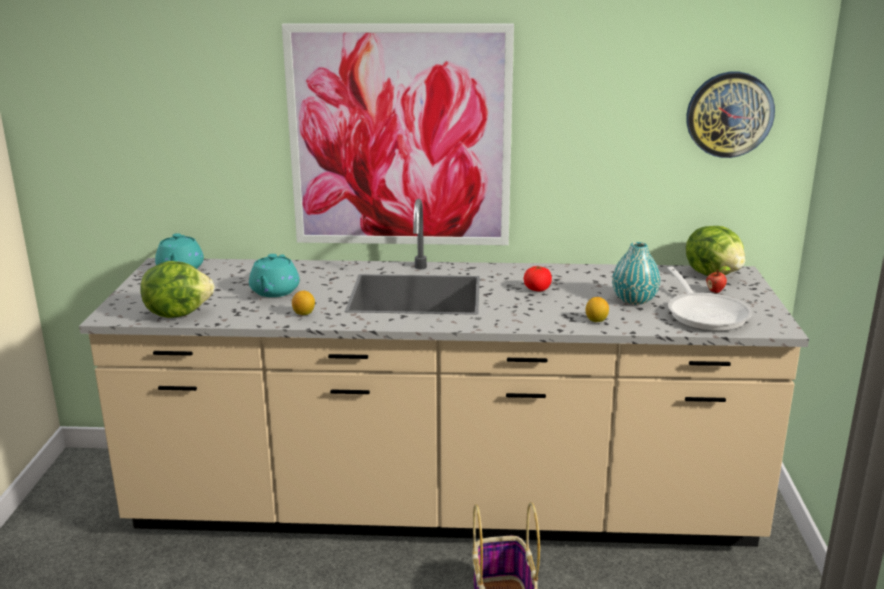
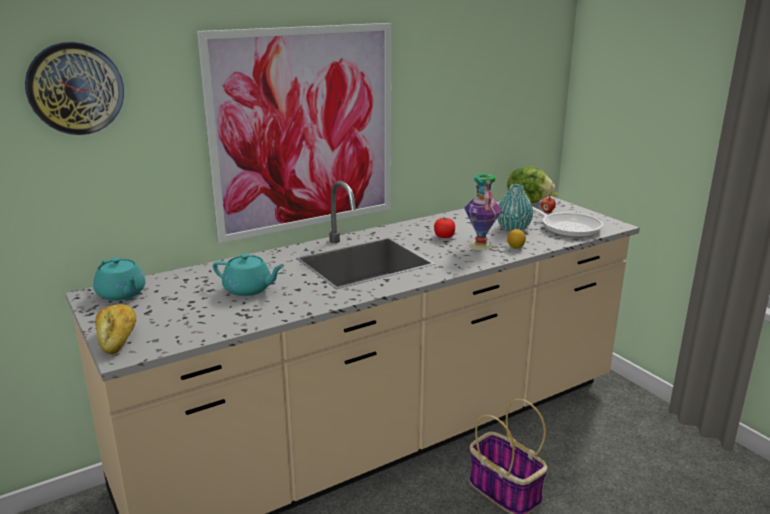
camera: 35 degrees left, 0 degrees up
lettuce [140,261,215,318] -> none
turquoise teapot [249,254,300,297] -> turquoise teapot turned 45 degrees counterclockwise [213,253,284,296]
lemon [292,291,315,315] -> none
wall clock [686,72,775,158] -> wall clock moved to [25,42,124,135]
none -> bread [95,304,136,354]
none -> vase [464,174,502,250]

